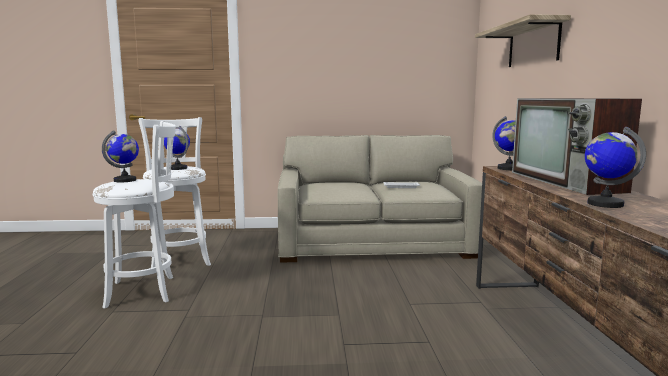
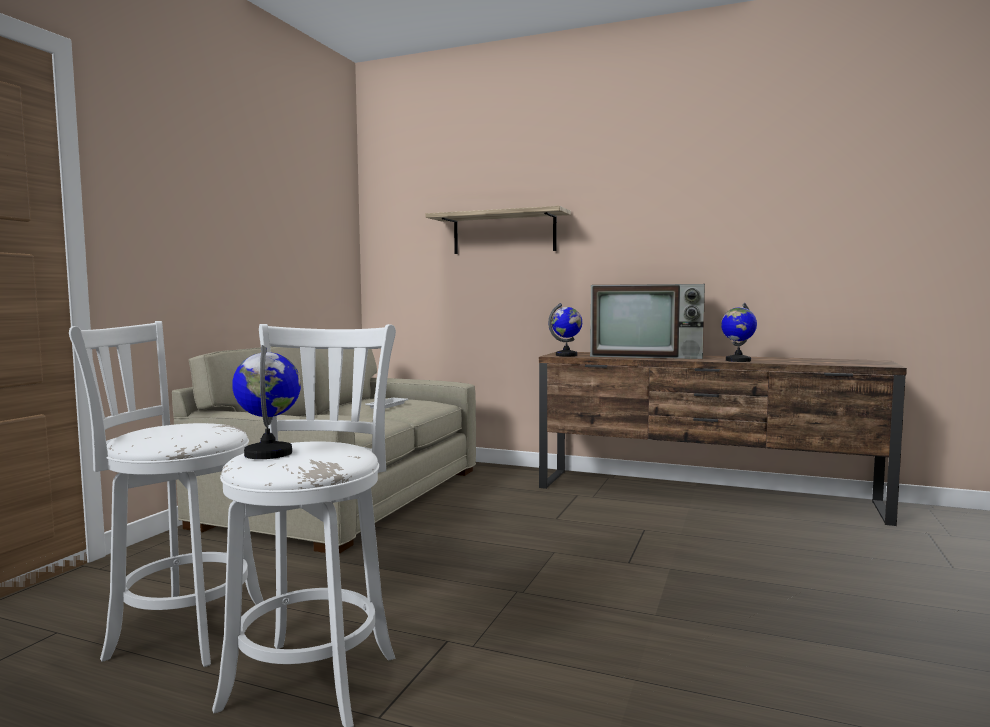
camera: 65 degrees left, 5 degrees down
globe [164,125,190,170] -> none

